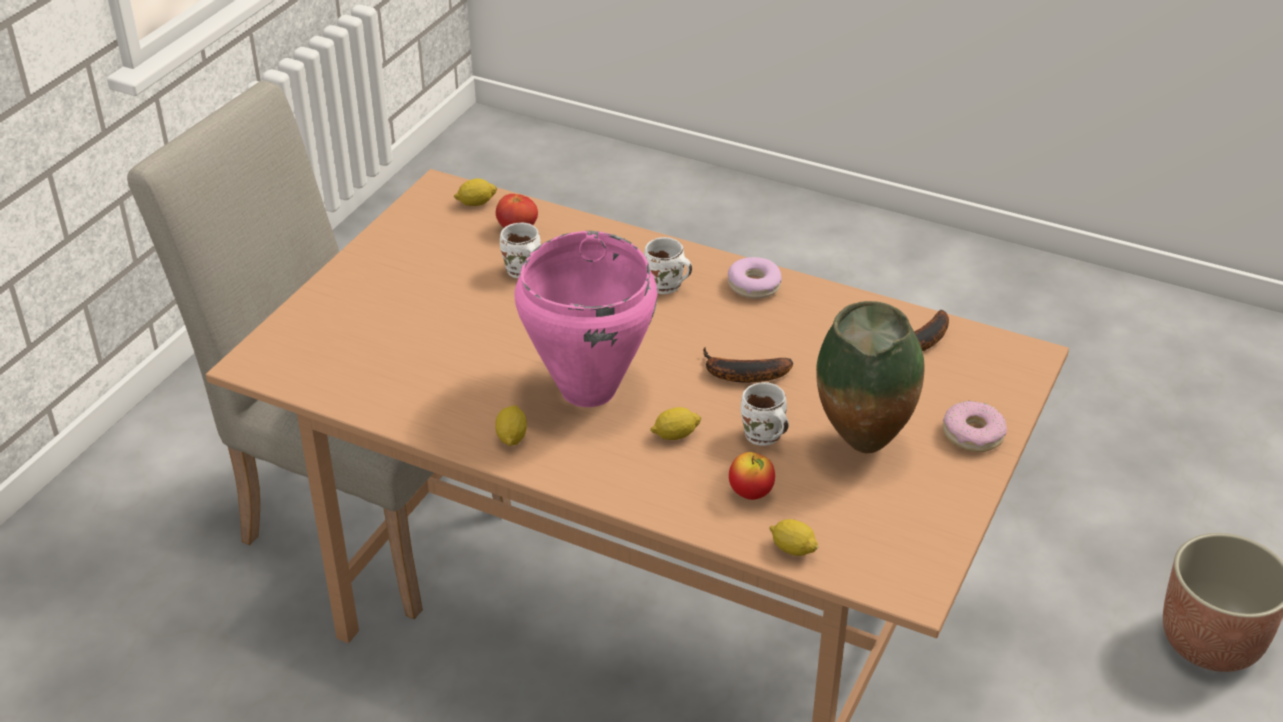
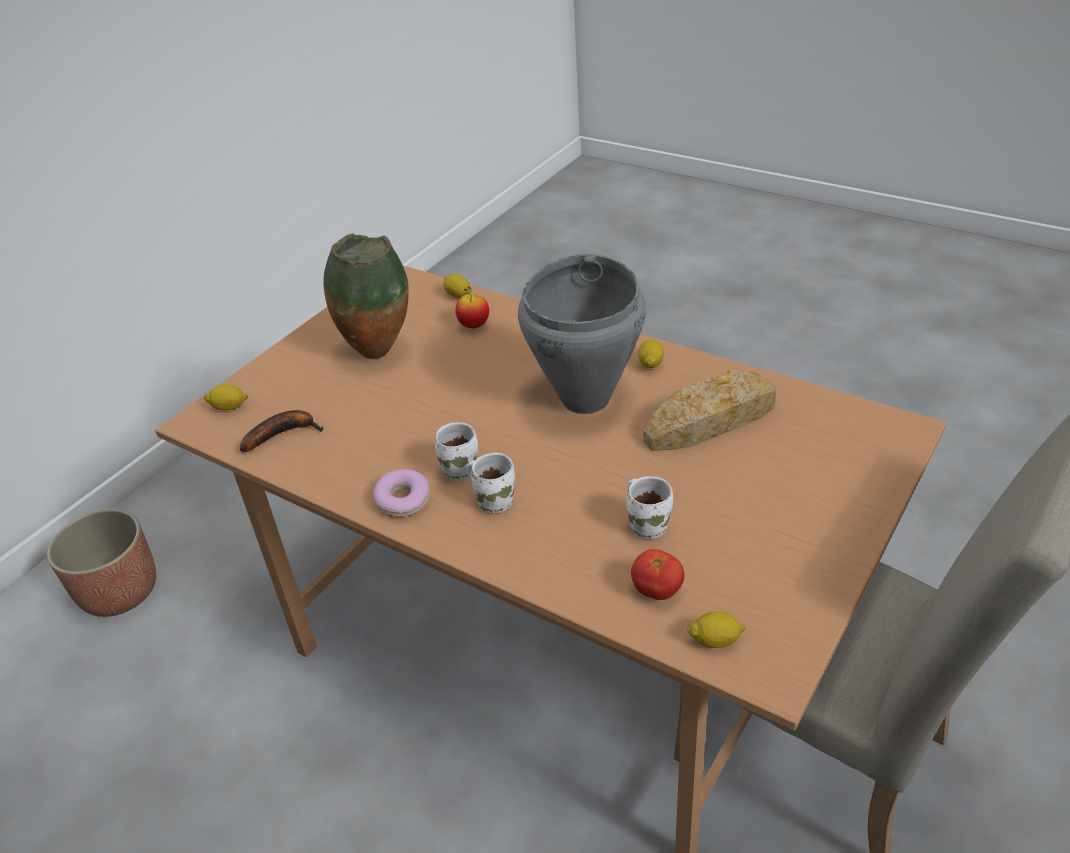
camera: 170 degrees left, 0 degrees up
pink cooking pot [515,231,657,407] -> grey cooking pot [518,254,646,414]
lemon [650,407,702,440] -> lemon moved to [204,384,248,410]
banana [703,347,793,383] -> none
white mug [741,382,789,446] -> white mug moved to [435,422,478,480]
donut [943,401,1007,452] -> none
none -> bread [644,370,776,451]

